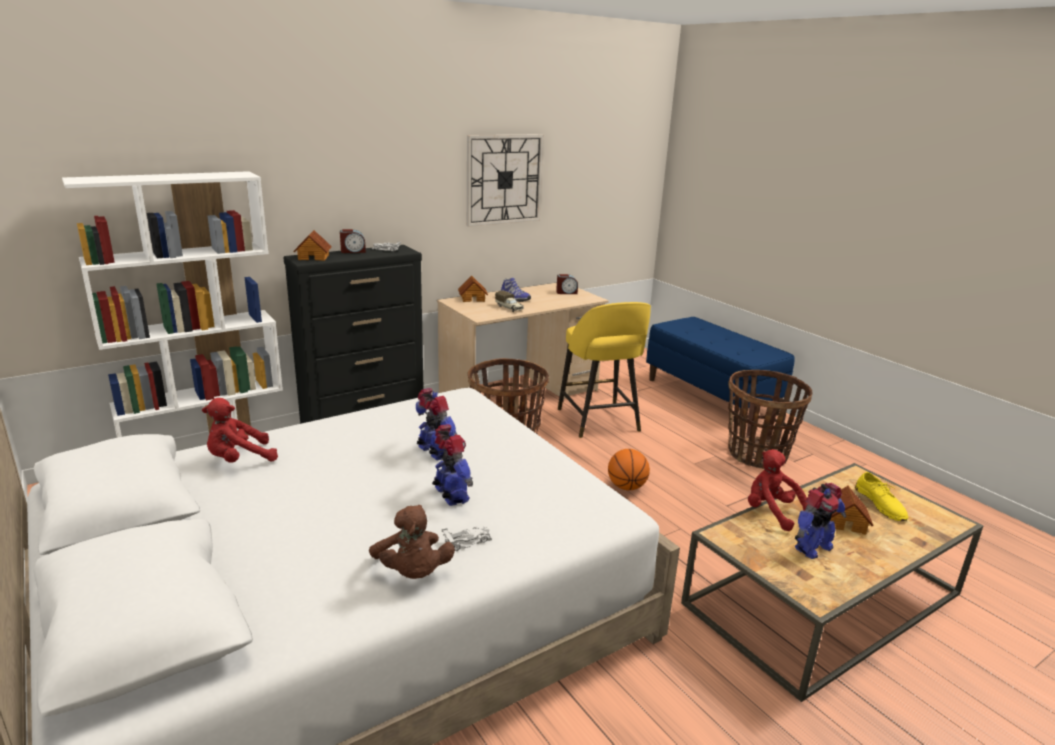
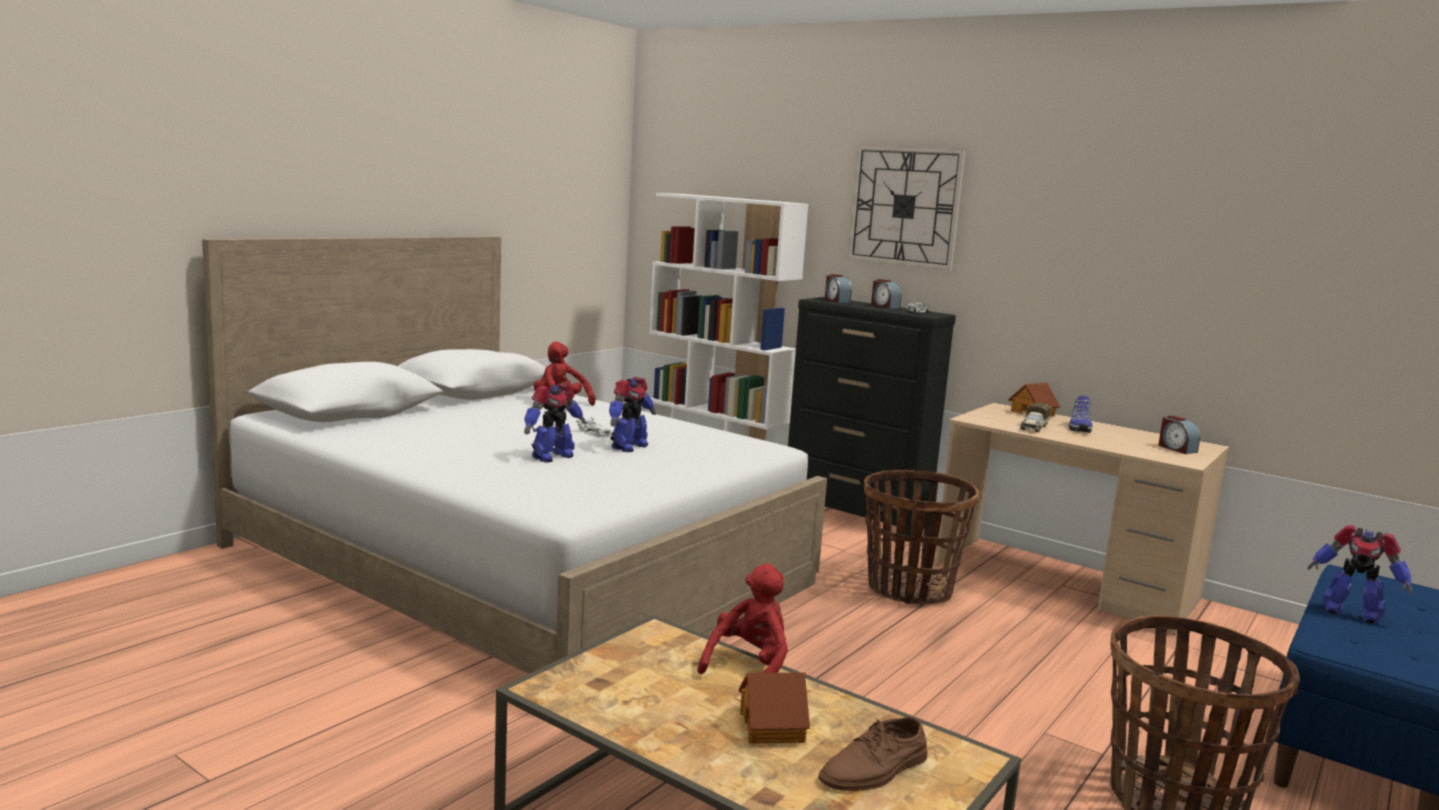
camera: 70 degrees right, 10 degrees down
toy house [293,230,332,261] -> alarm clock [825,274,852,303]
brown plush toy [369,505,455,579] -> none
white toy car [442,526,492,551] -> white toy car moved to [576,418,613,438]
wall clock [467,135,544,227] -> wall clock moved to [847,145,966,270]
yellow stool [558,302,651,438] -> none
basketball [608,449,650,490] -> none
toy robot [795,483,846,559] -> toy robot moved to [1307,525,1413,624]
yellow shoe [855,472,908,521] -> brown shoe [818,717,927,791]

